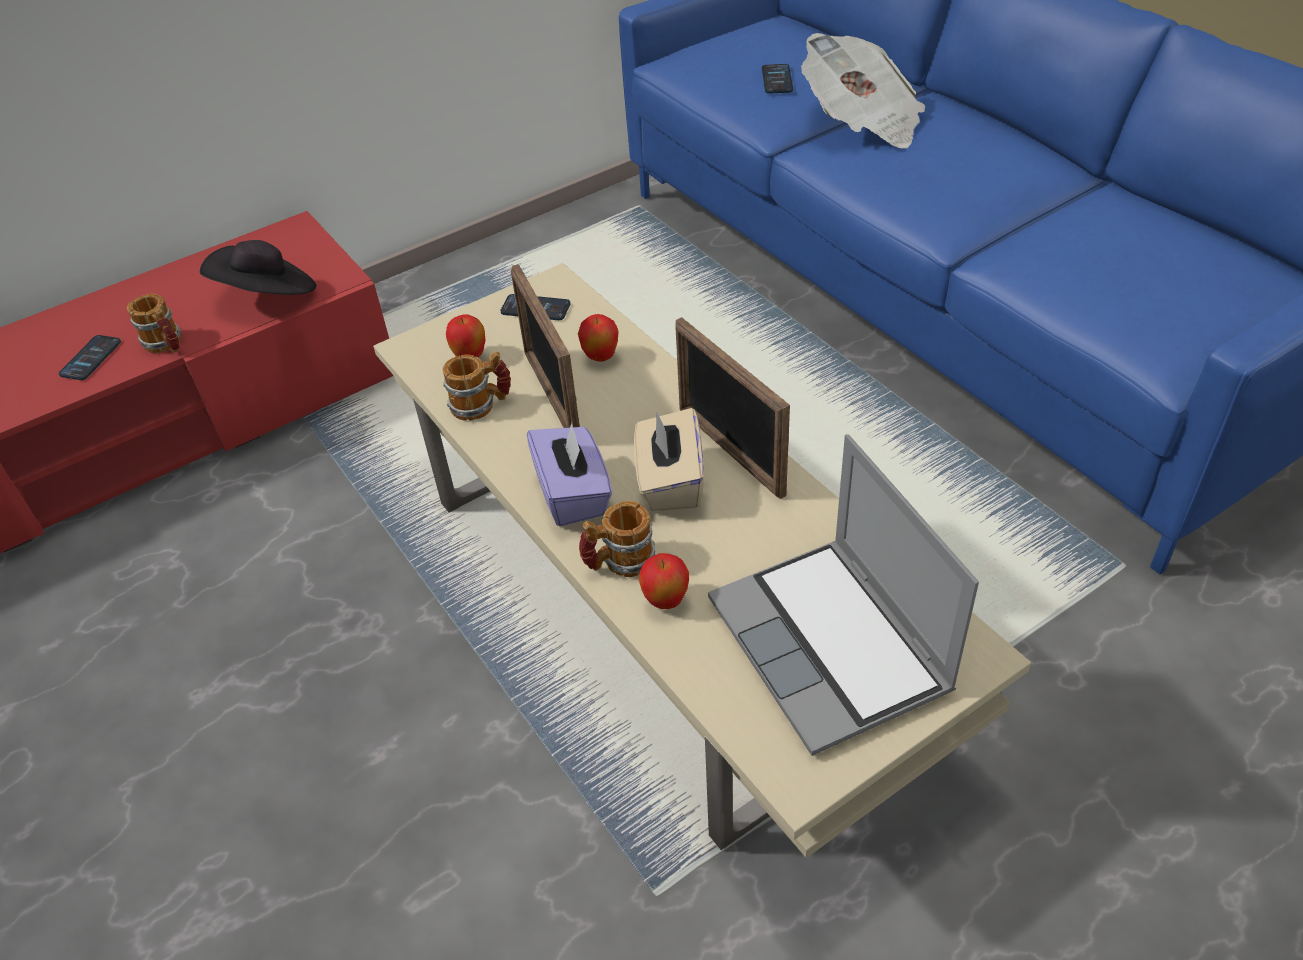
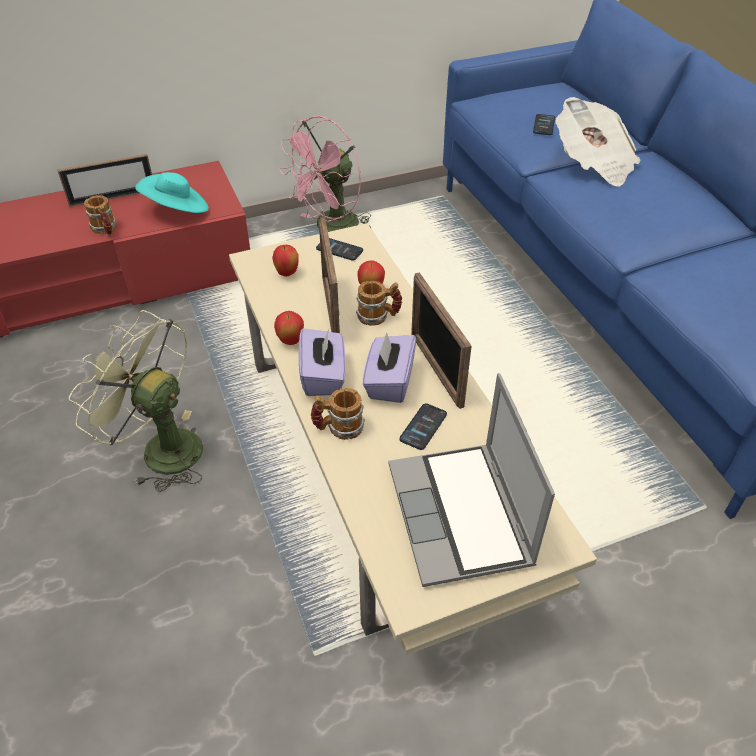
camera: 10 degrees right, 0 degrees up
phone [59,335,121,380] -> phone moved to [400,403,447,450]
black hat [200,240,317,295] -> turquoise hat [135,172,209,213]
mug [443,351,511,421] -> mug moved to [356,281,402,326]
beige tissue box [634,408,704,511] -> purple tissue box [363,332,416,403]
apple [639,553,689,609] -> apple moved to [274,311,304,345]
none -> picture frame [57,154,152,207]
none -> green fan [69,310,203,492]
none -> pink fan [279,116,371,232]

